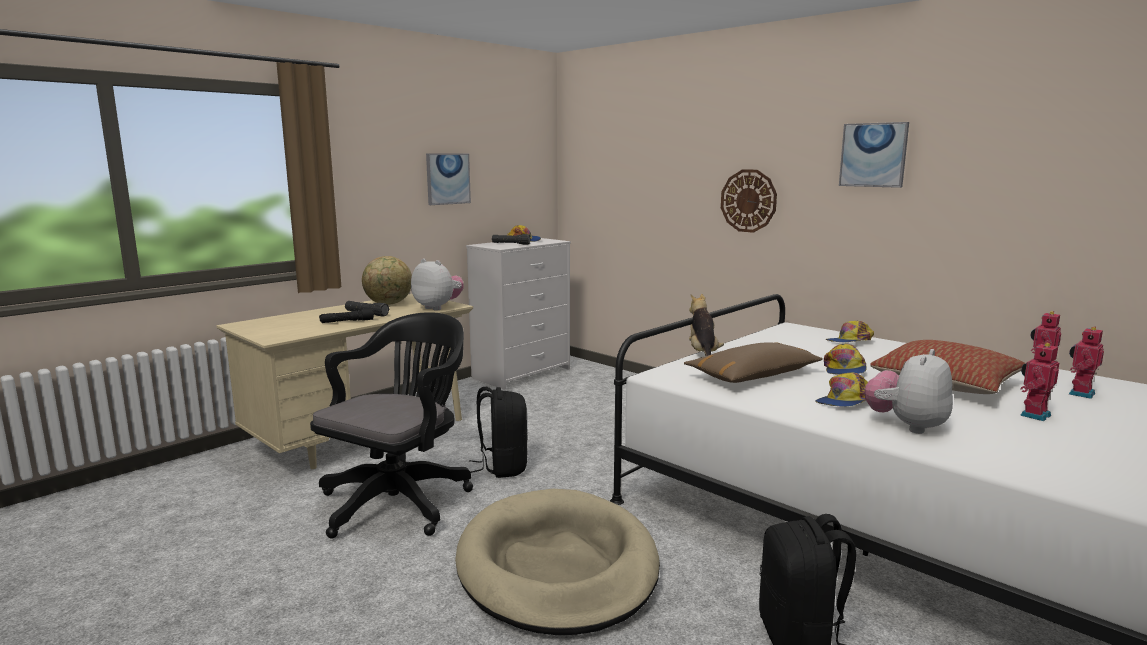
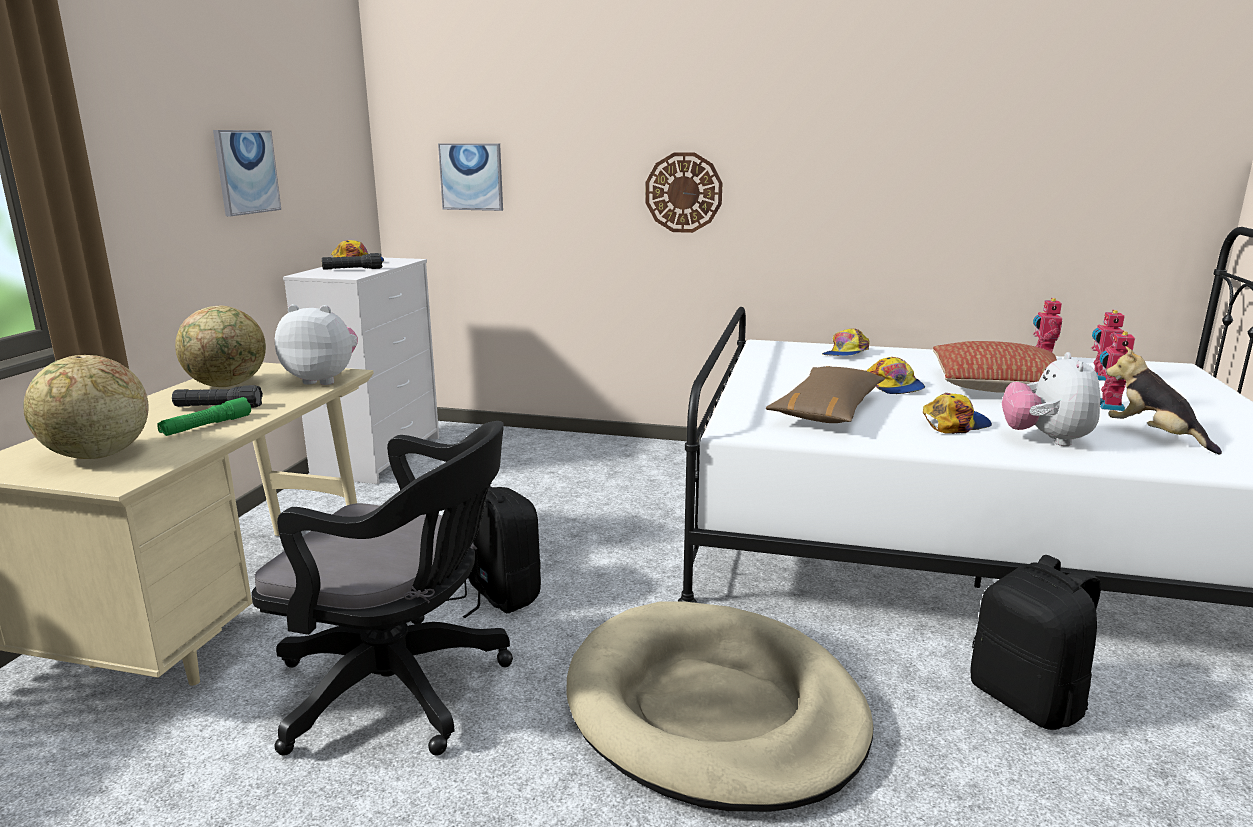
camera: 30 degrees left, 5 degrees up
black office chair [310,312,473,539] -> black office chair turned 105 degrees clockwise [251,421,513,756]
black flashlight [319,308,374,323] -> green flashlight [157,397,251,436]
plush toy [689,294,724,356] -> plush toy moved to [1106,346,1222,454]
cap [815,372,868,407] -> cap turned 135 degrees counterclockwise [923,393,992,434]
picture [839,122,909,188] -> picture moved to [438,143,503,211]
none -> globe [23,355,149,459]

